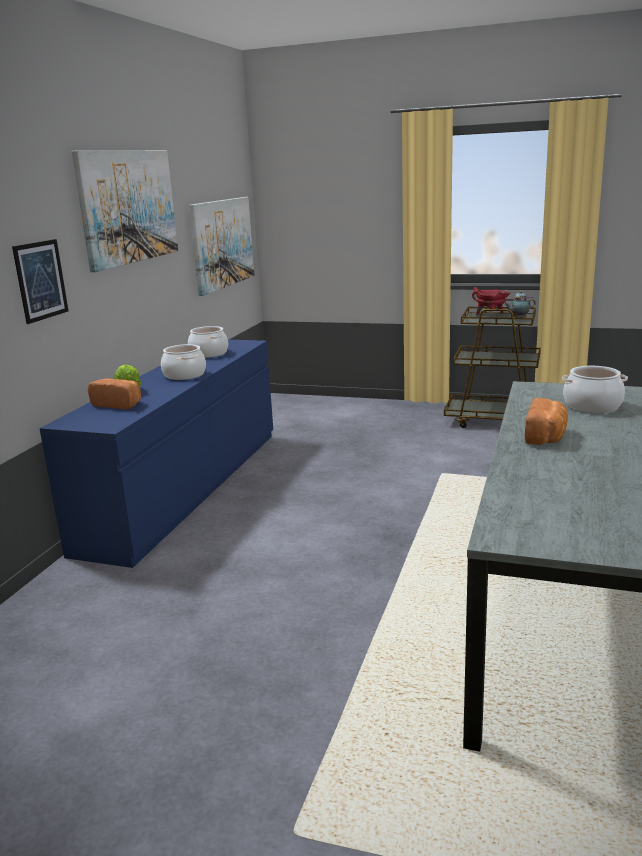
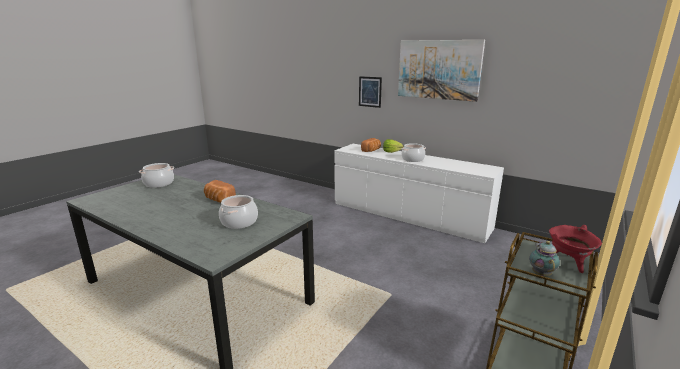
camera: 105 degrees right, 0 degrees up
blue dresser [39,340,273,568] -> white dresser [334,144,504,243]
cooking pot [188,326,228,358] -> cooking pot moved to [139,163,174,188]
picture [189,197,254,296] -> none

